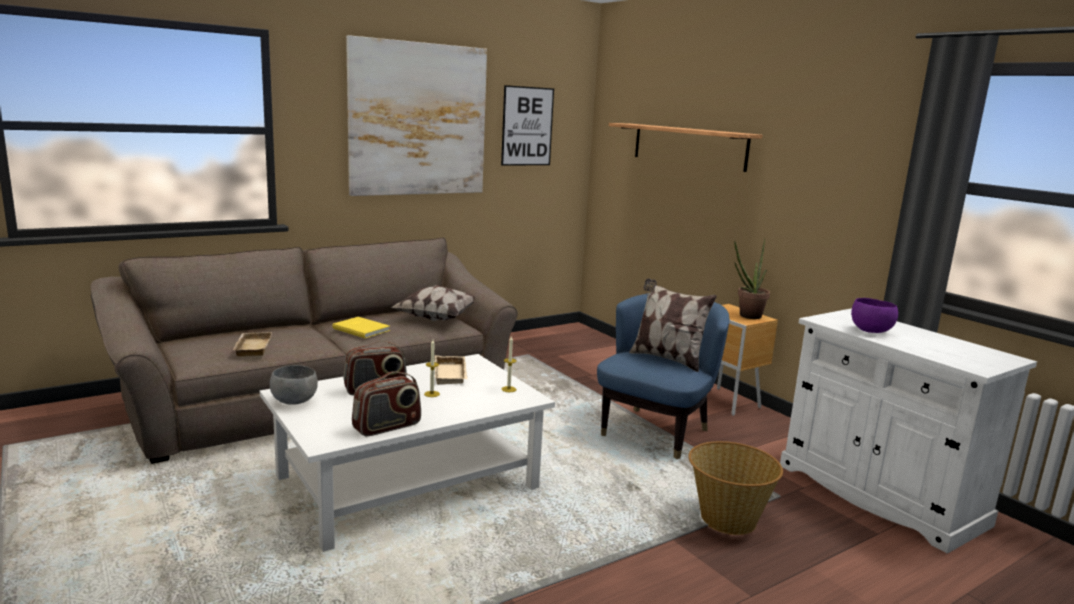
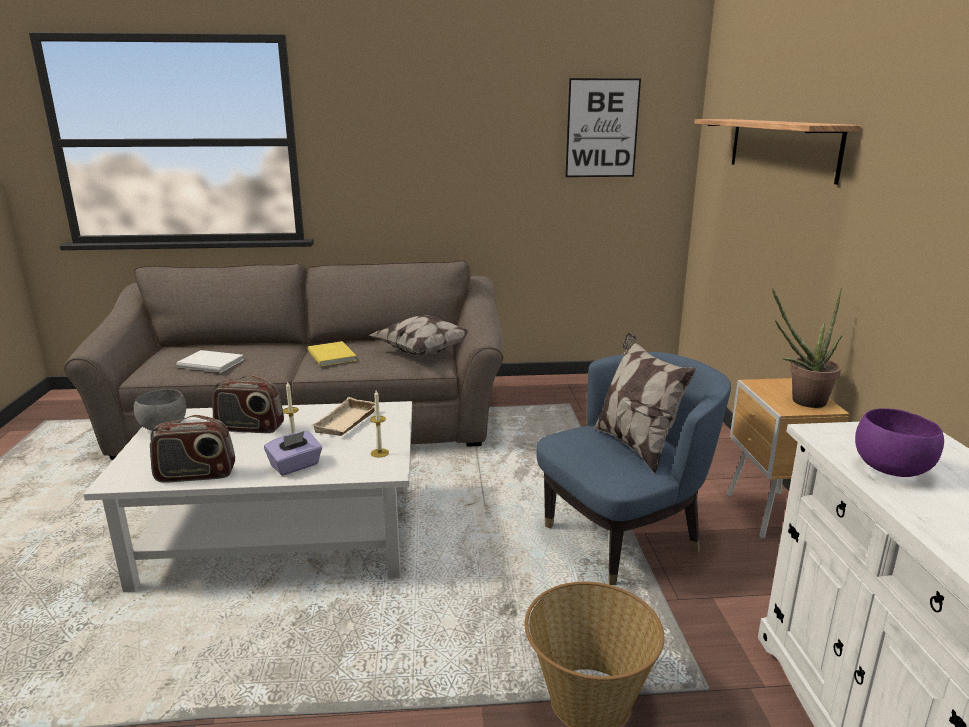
camera: 30 degrees right, 5 degrees up
beige tray [233,332,272,357] -> white book [176,350,244,372]
picture [346,35,487,196] -> none
none -> purple tissue box [264,431,322,476]

